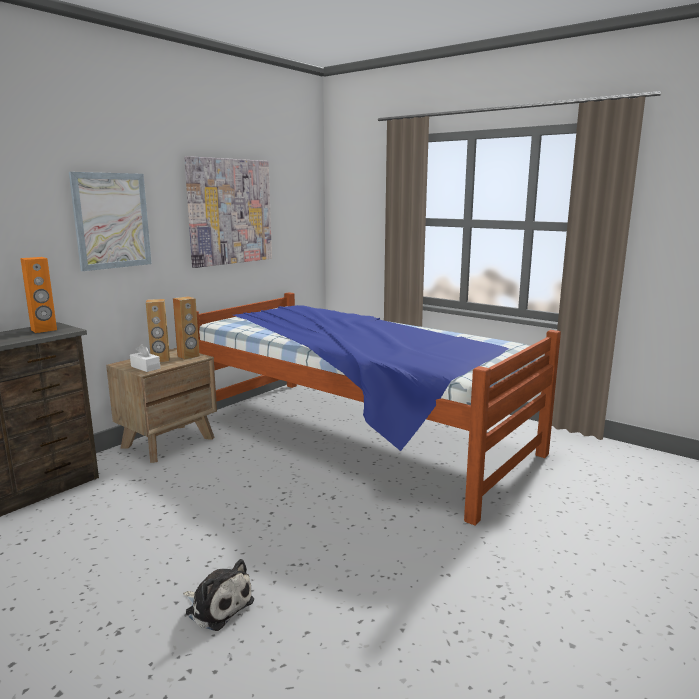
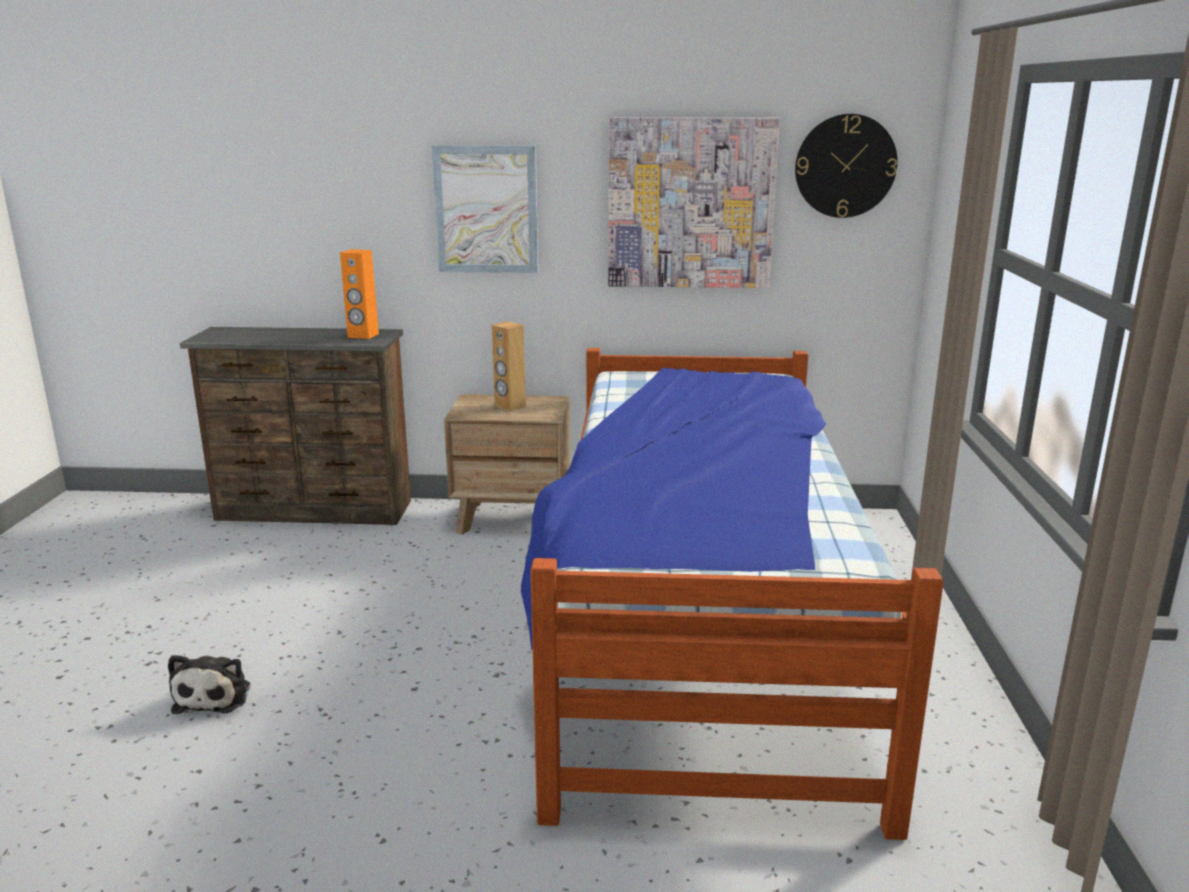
camera: 55 degrees right, 5 degrees up
white tissue box [130,344,160,372] -> none
brown speaker [173,296,200,360] -> none
none -> wall clock [795,114,897,218]

